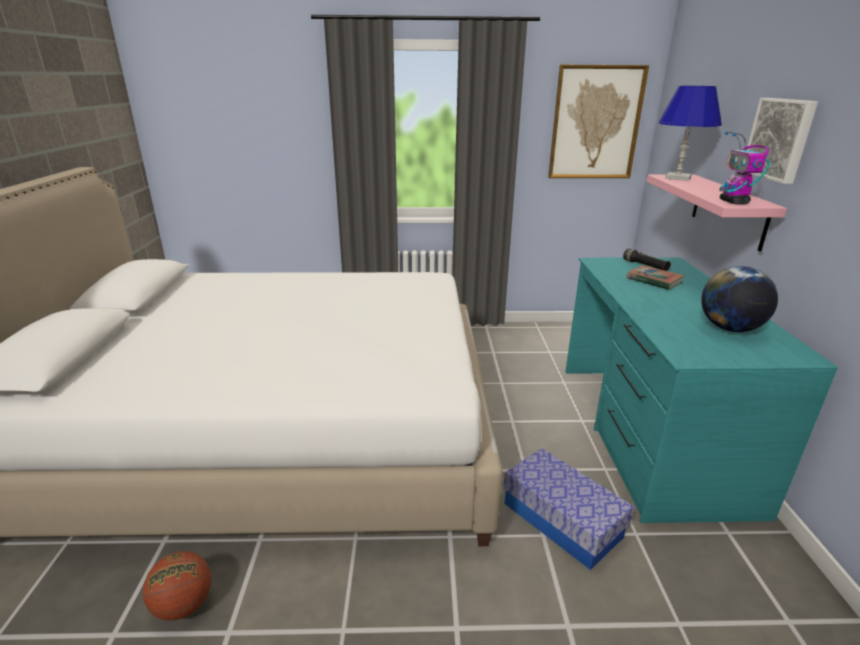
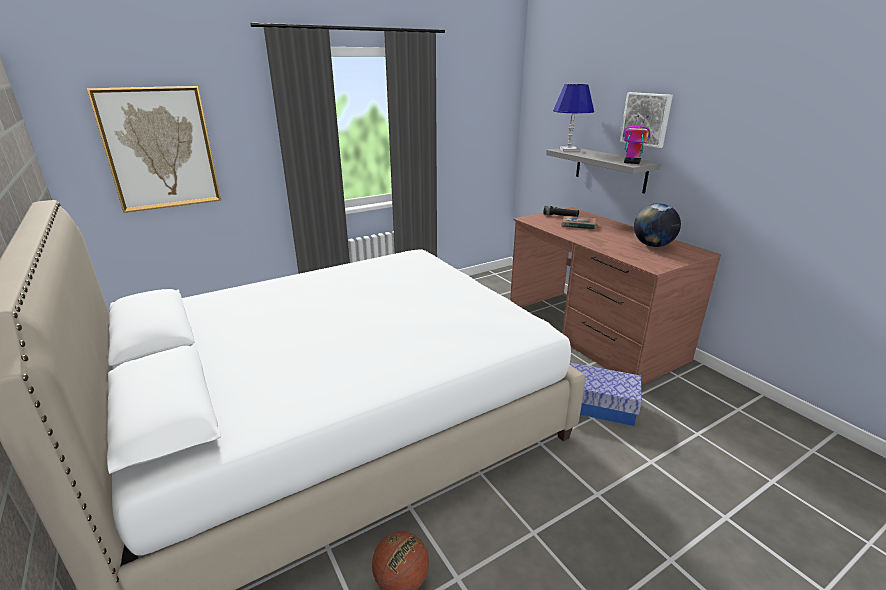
camera: 30 degrees left, 0 degrees up
picture [548,65,649,178] -> picture moved to [87,86,221,213]
turquoise desk [565,257,838,523] -> brown desk [510,207,721,385]
pink shelf [646,175,787,252] -> grey shelf [546,148,661,194]
toy robot [719,132,770,205] -> toy robot turned 150 degrees clockwise [623,115,651,164]

